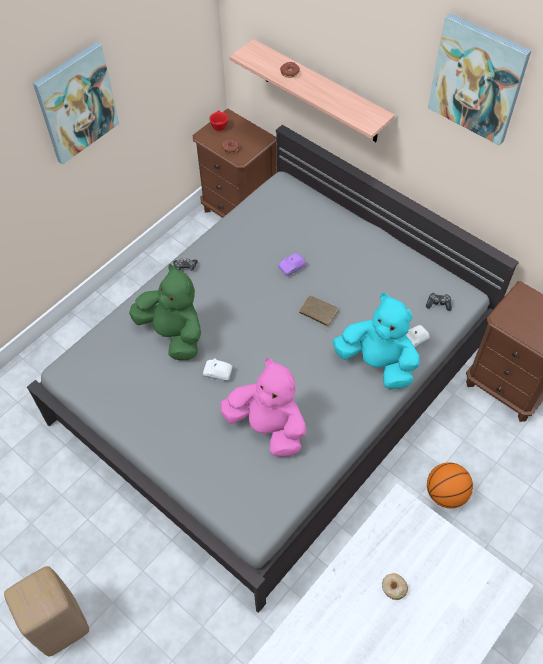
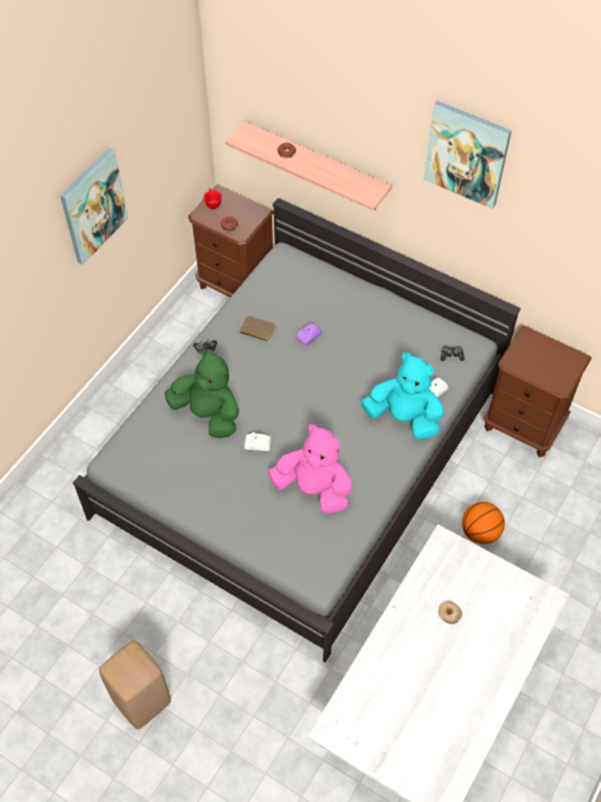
camera: 10 degrees left, 0 degrees up
brown book [299,295,339,330] -> brown book moved to [240,315,276,344]

